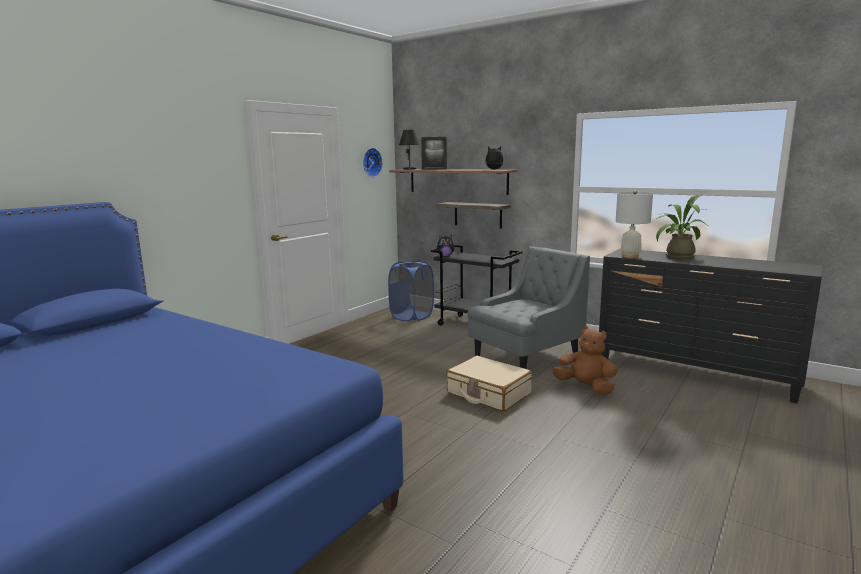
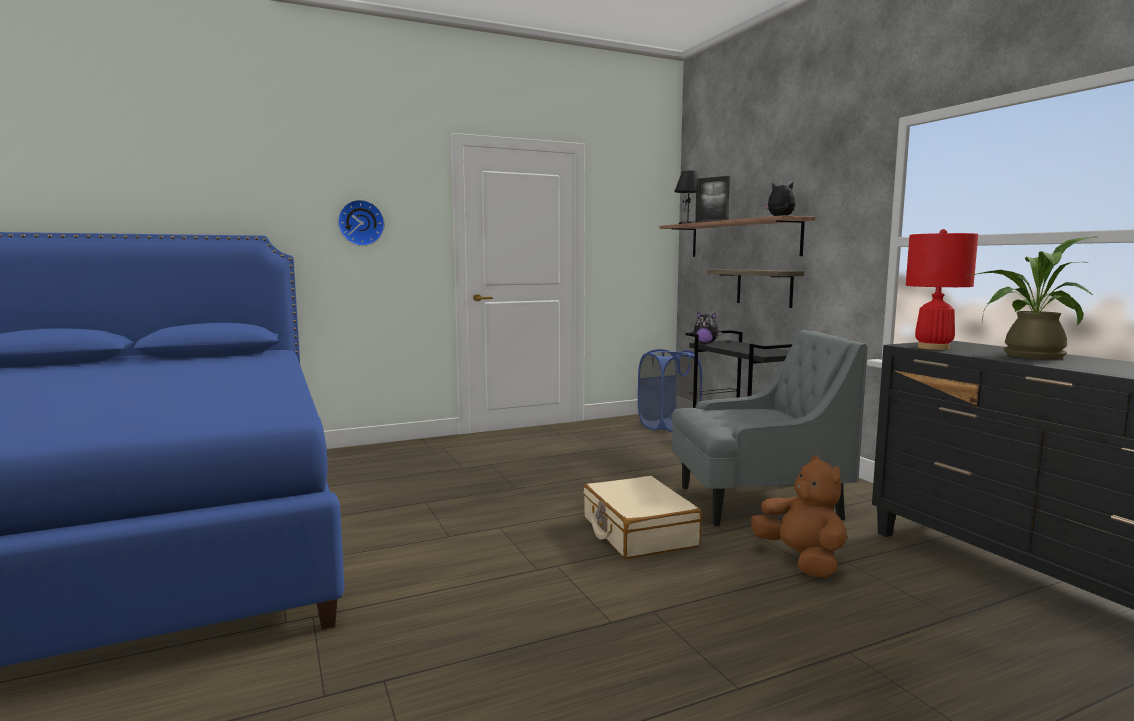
camera: 30 degrees right, 5 degrees down
wall clock [363,148,383,177] -> wall clock moved to [338,200,385,246]
white table lamp [616,190,653,258] -> red table lamp [906,229,978,350]

